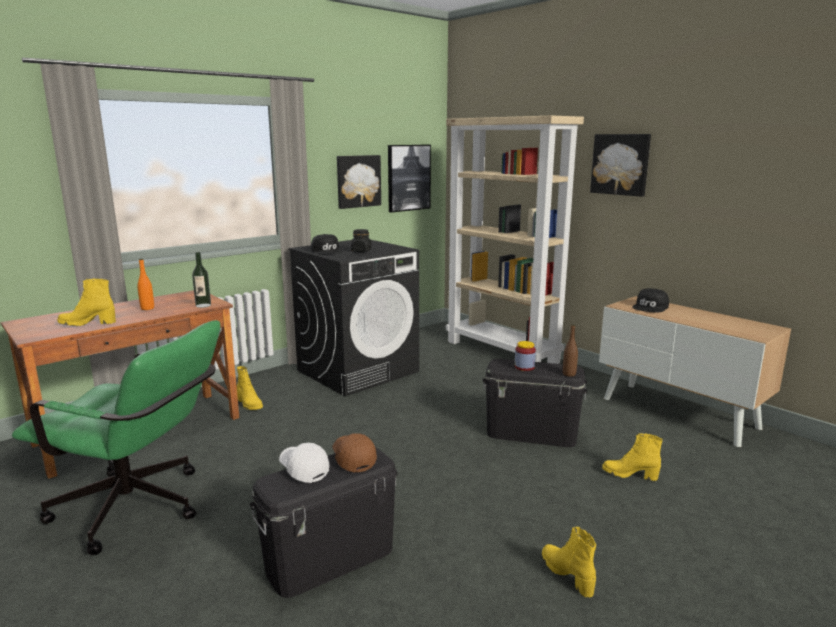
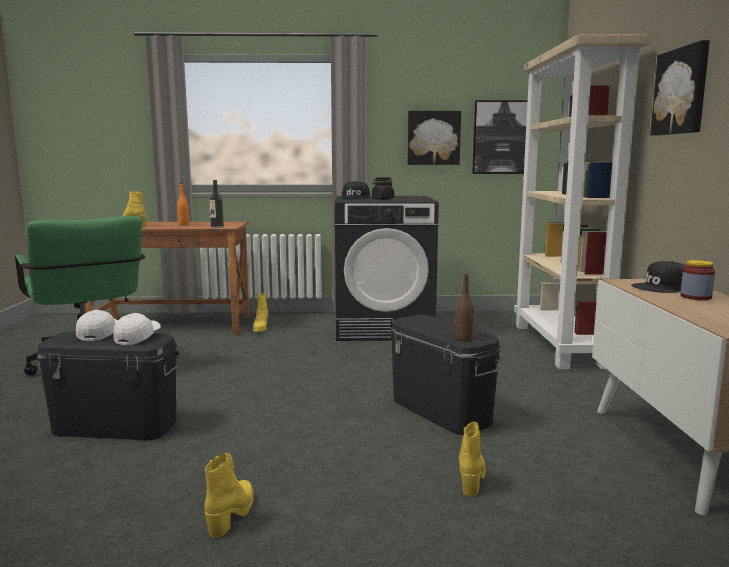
camera: 40 degrees right, 5 degrees down
brown cap [333,433,377,473] -> white cap [113,313,161,345]
jar [515,341,536,371] -> jar moved to [680,260,715,300]
yellow boot [602,433,663,481] -> yellow boot turned 45 degrees clockwise [459,421,486,497]

